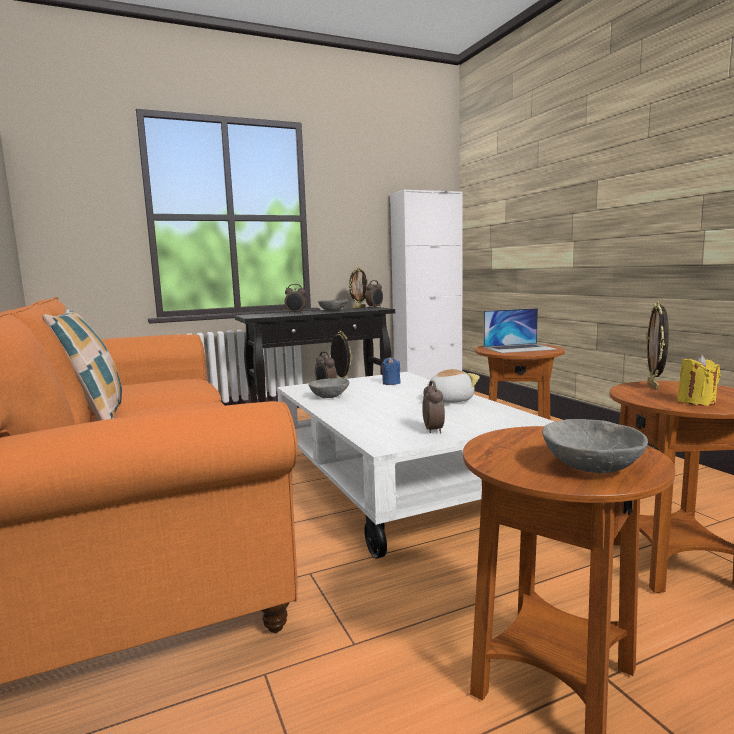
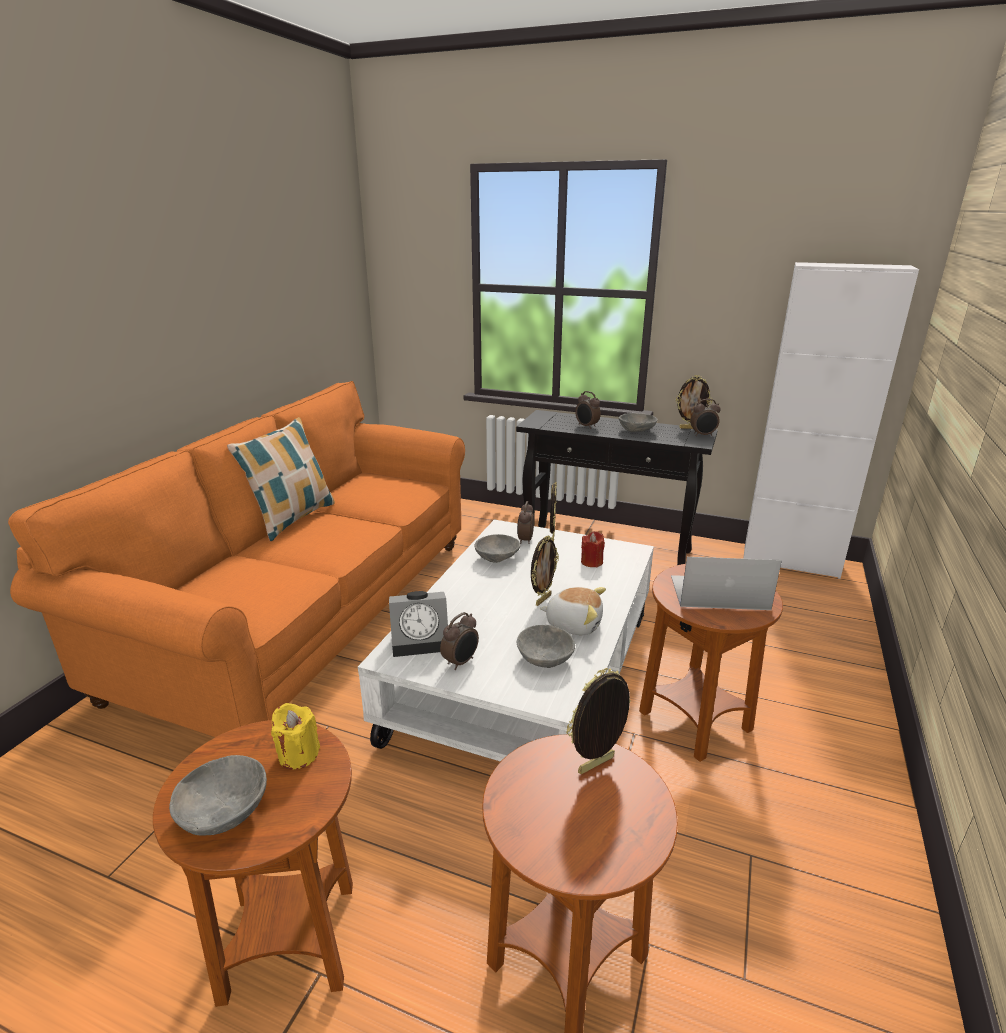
camera: 45 degrees right, 15 degrees up
blue candle [381,357,401,385] -> red candle [581,531,605,567]
laptop [484,308,557,353] -> laptop turned 150 degrees clockwise [671,557,782,610]
yellow candle [677,355,721,406] -> yellow candle moved to [271,703,320,770]
none -> alarm clock [389,591,448,657]
none -> grey bowl [517,625,575,668]
none -> picture frame [531,535,559,606]

